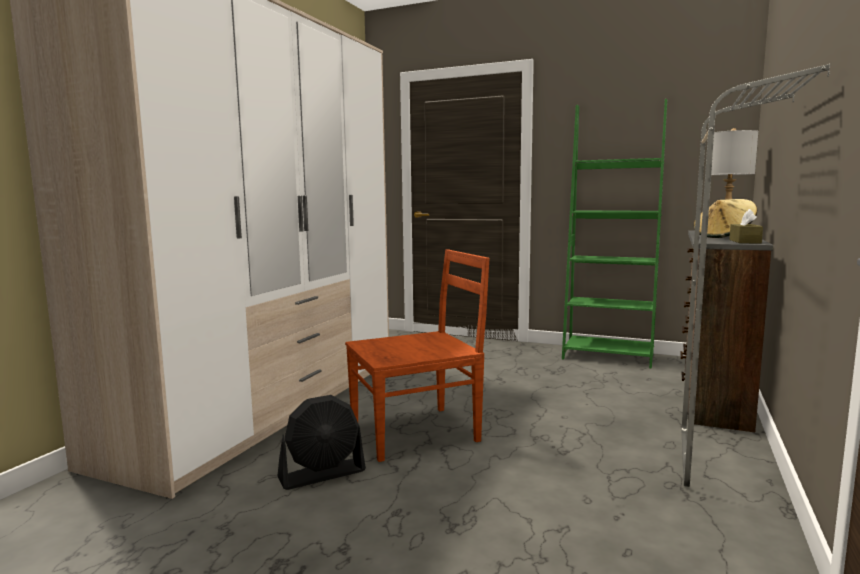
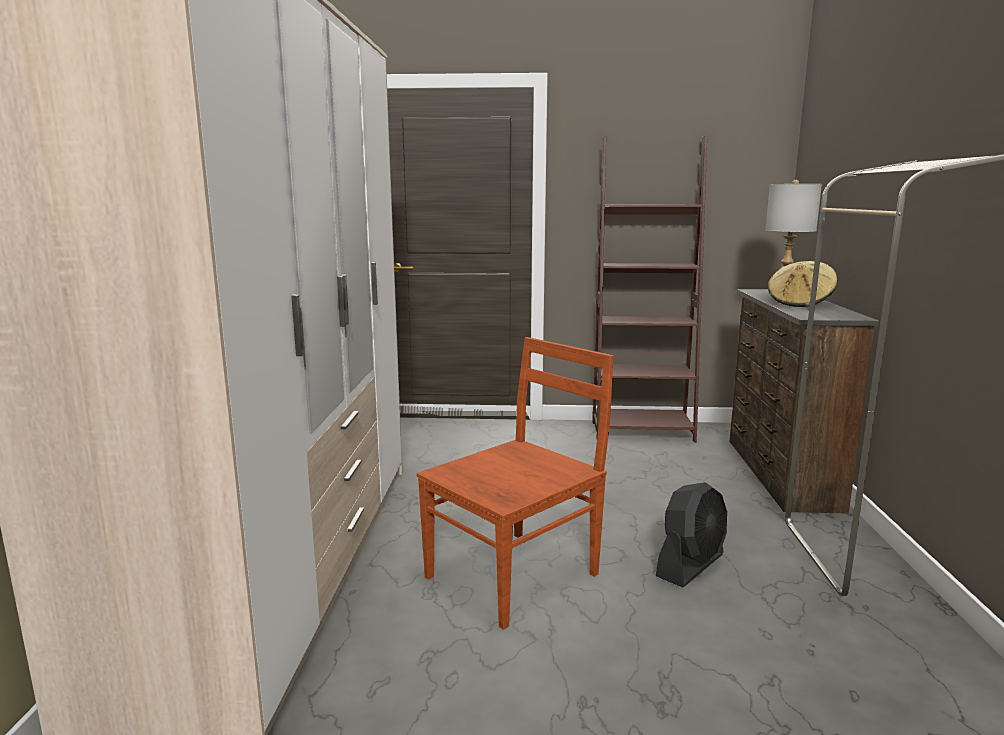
camera: 20 degrees left, 5 degrees up
black fan [277,395,366,490] -> black fan moved to [656,482,727,587]
green bookcase [562,99,667,368] -> brown bookcase [593,136,707,443]
brown tissue box [729,209,763,243] -> none

